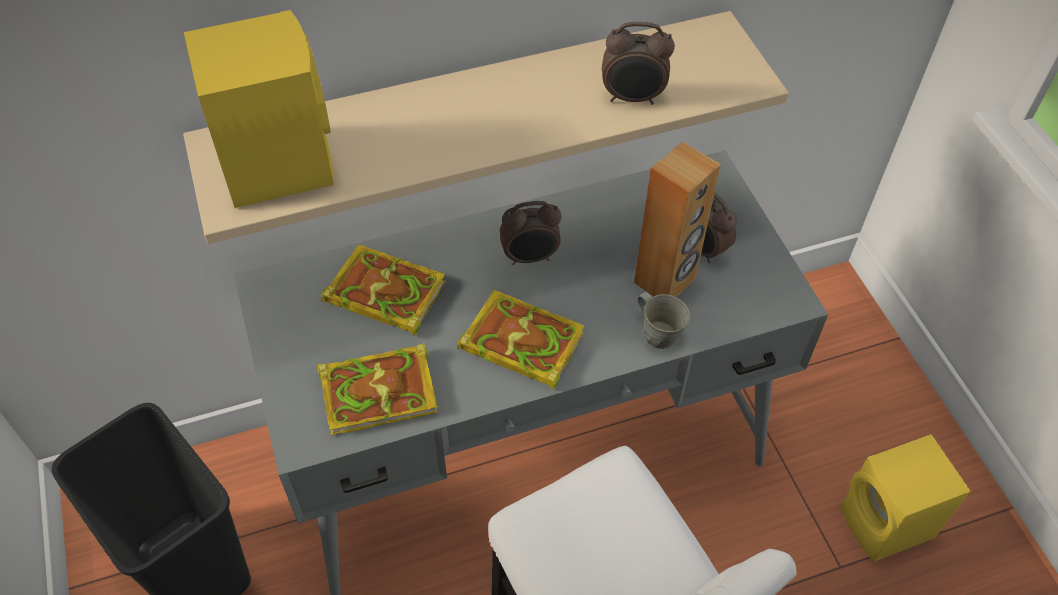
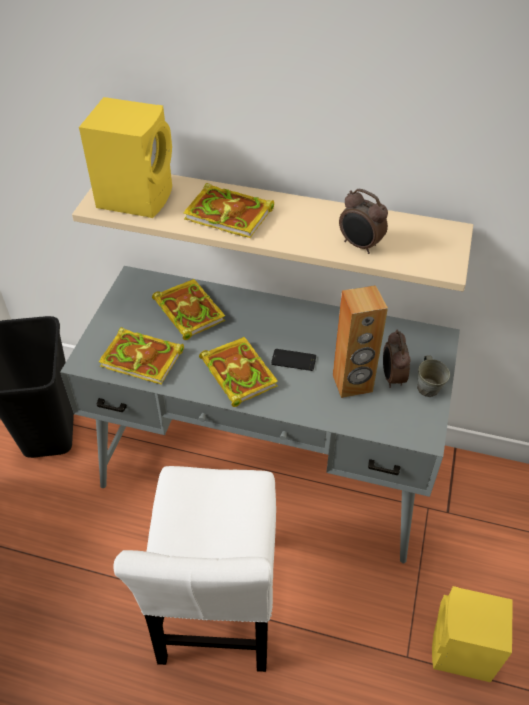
camera: 35 degrees right, 5 degrees down
alarm clock [500,201,562,265] -> none
grey mug [638,292,690,349] -> grey mug moved to [417,355,450,397]
none -> book [184,183,274,238]
none -> phone [271,349,316,371]

